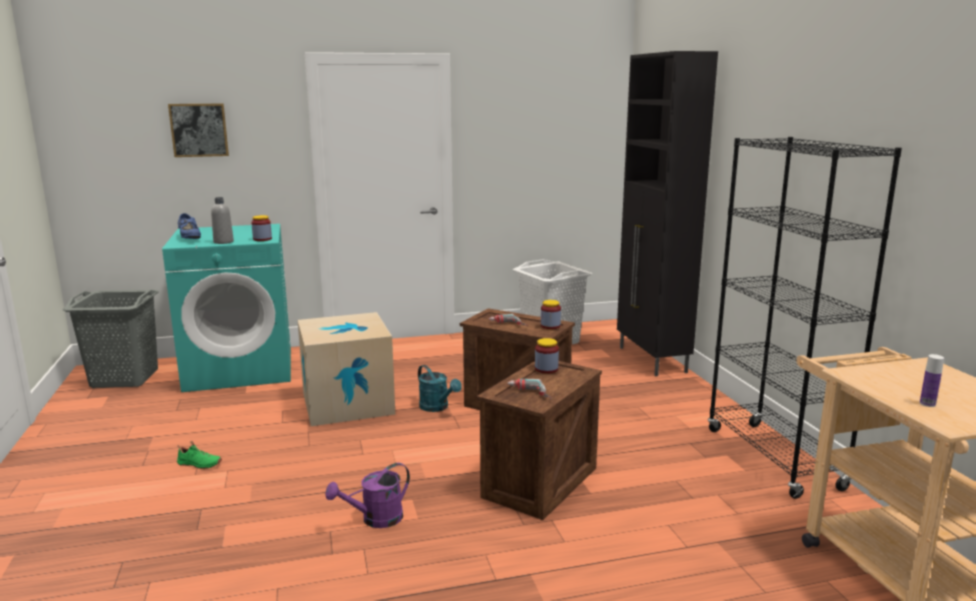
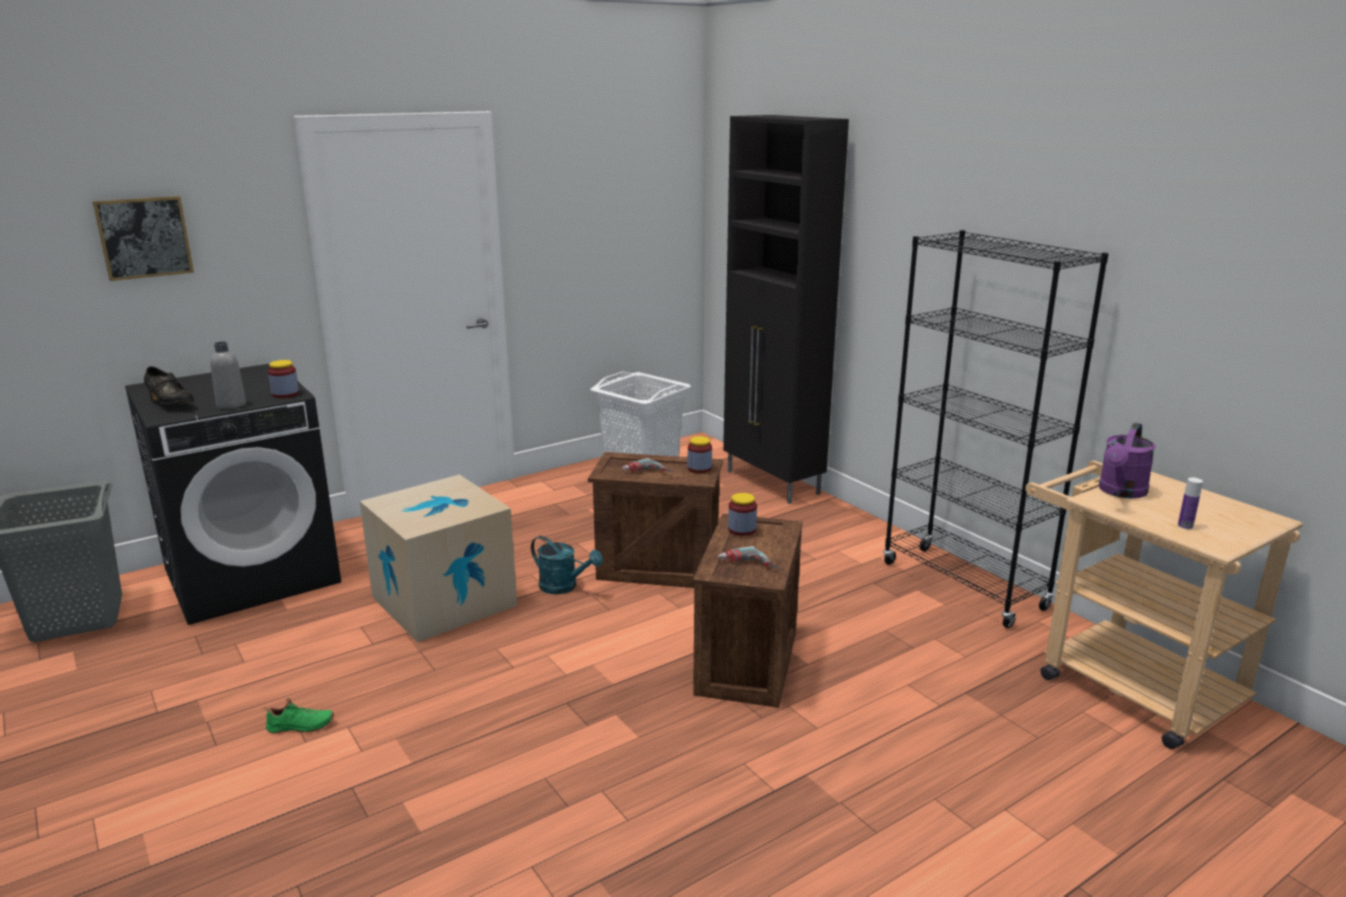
camera: 20 degrees left, 5 degrees up
turquoise washing machine [162,224,291,392] -> black washing machine [125,364,341,625]
blue shoe [178,213,201,239] -> black shoe [144,366,194,405]
purple watering can [325,463,410,528] -> purple watering can moved to [1099,423,1156,499]

